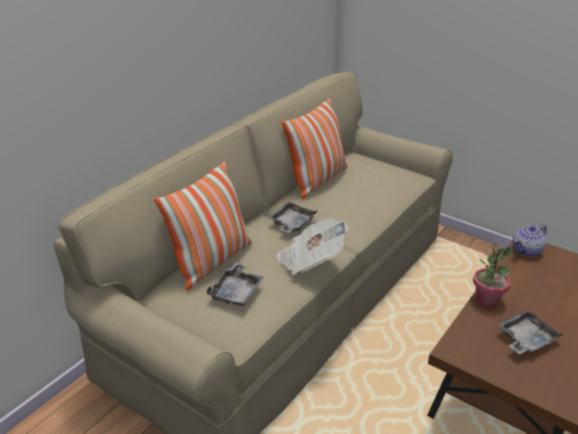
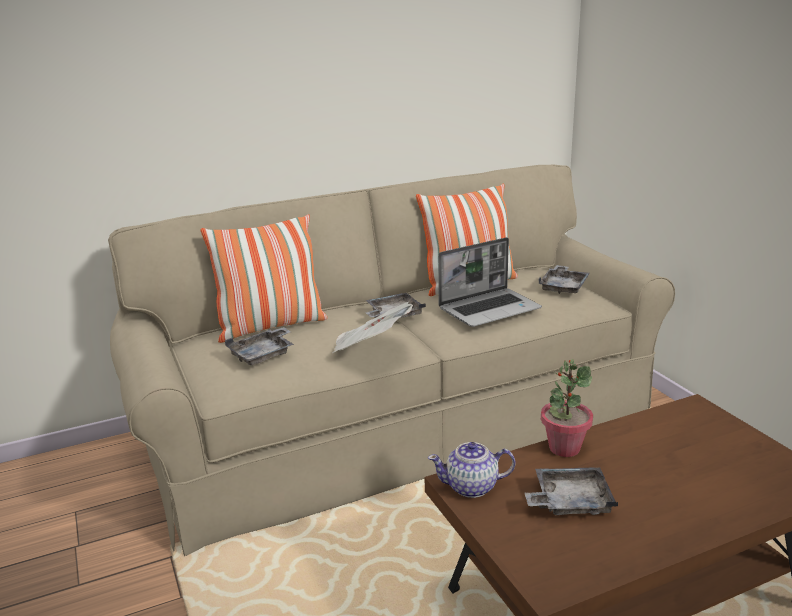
camera: 30 degrees right, 10 degrees down
teapot [513,225,547,257] -> teapot moved to [428,442,515,498]
none -> laptop [438,237,542,327]
none -> grey tray [538,265,590,294]

